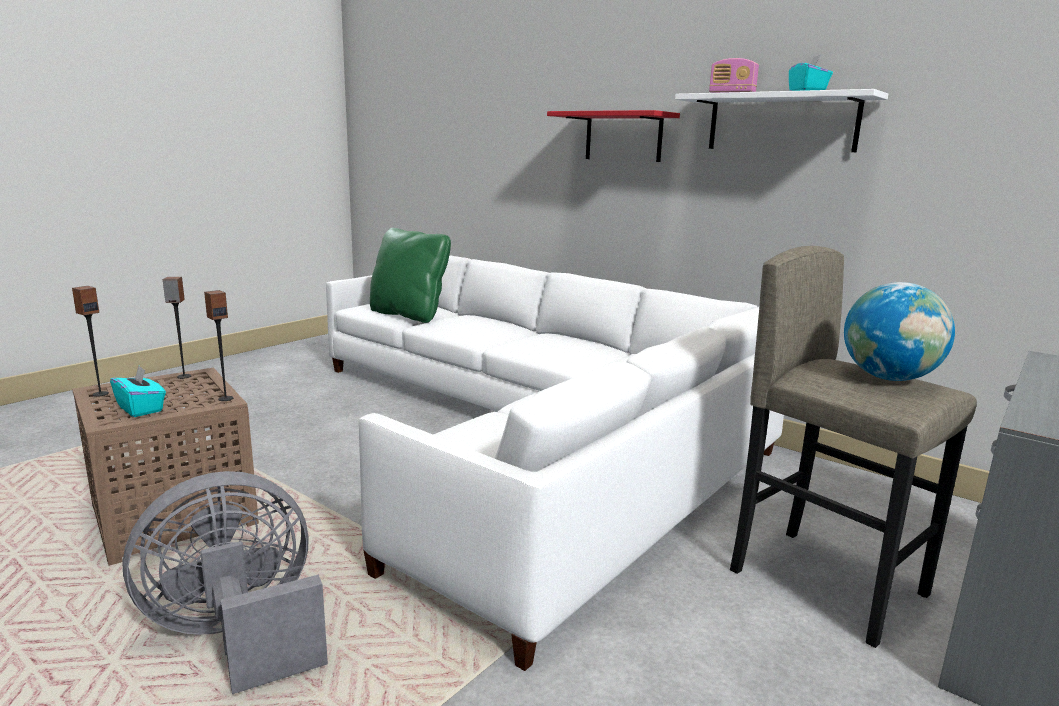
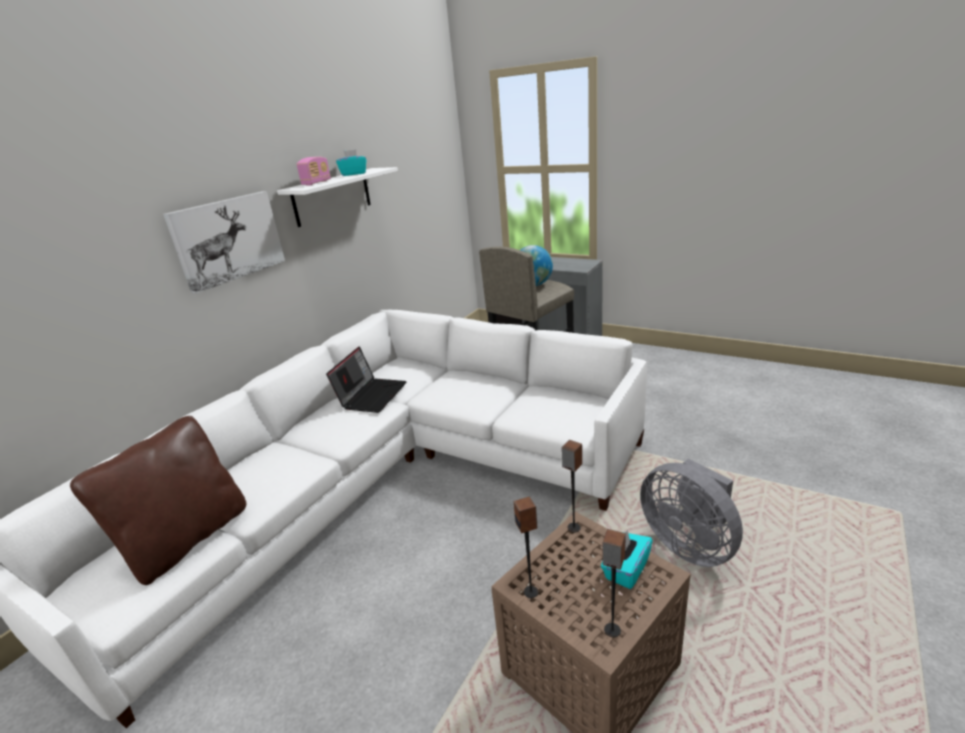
camera: 95 degrees left, 10 degrees up
green pillow [370,228,451,323] -> brown pillow [70,416,246,585]
red shelf [547,110,680,162] -> picture [163,191,285,294]
none -> laptop [326,346,407,413]

